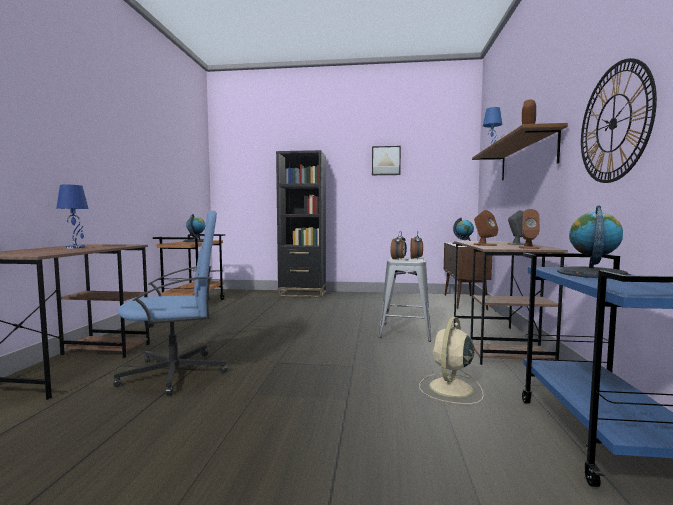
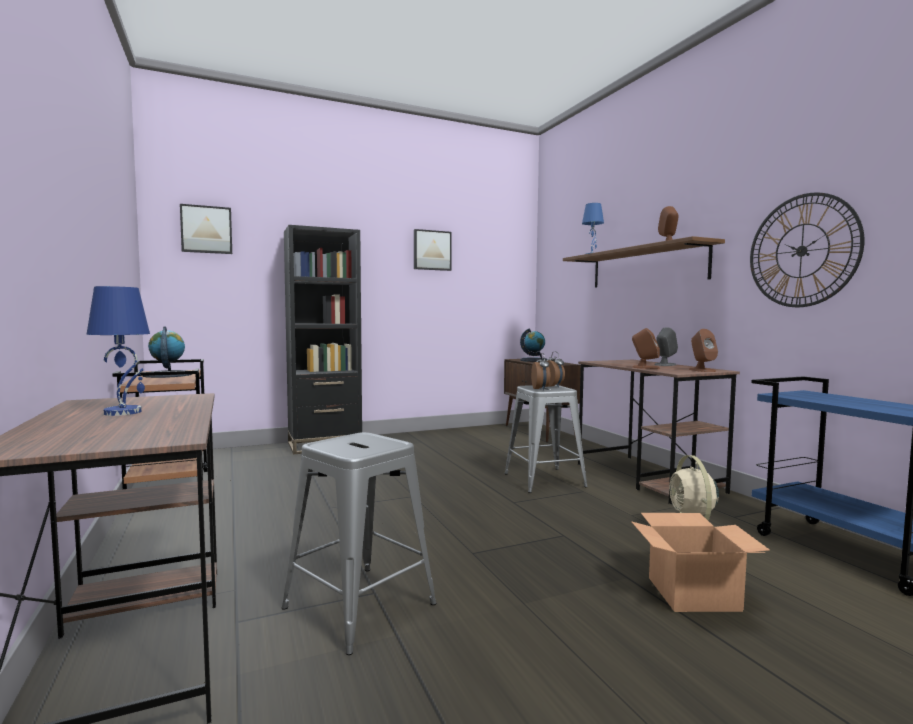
camera: 30 degrees left, 0 degrees up
blue office chair [113,211,227,395] -> grey stool [282,432,436,655]
globe [557,206,631,279] -> none
none -> picture [180,204,232,254]
none -> cardboard box [631,513,770,612]

